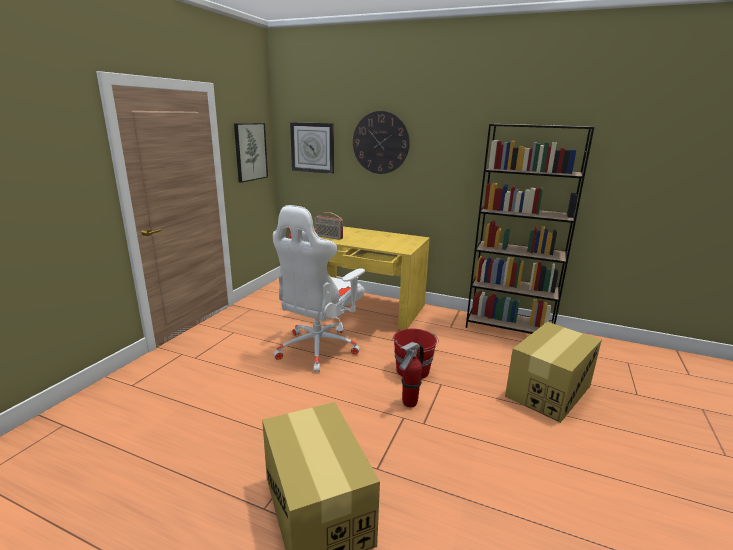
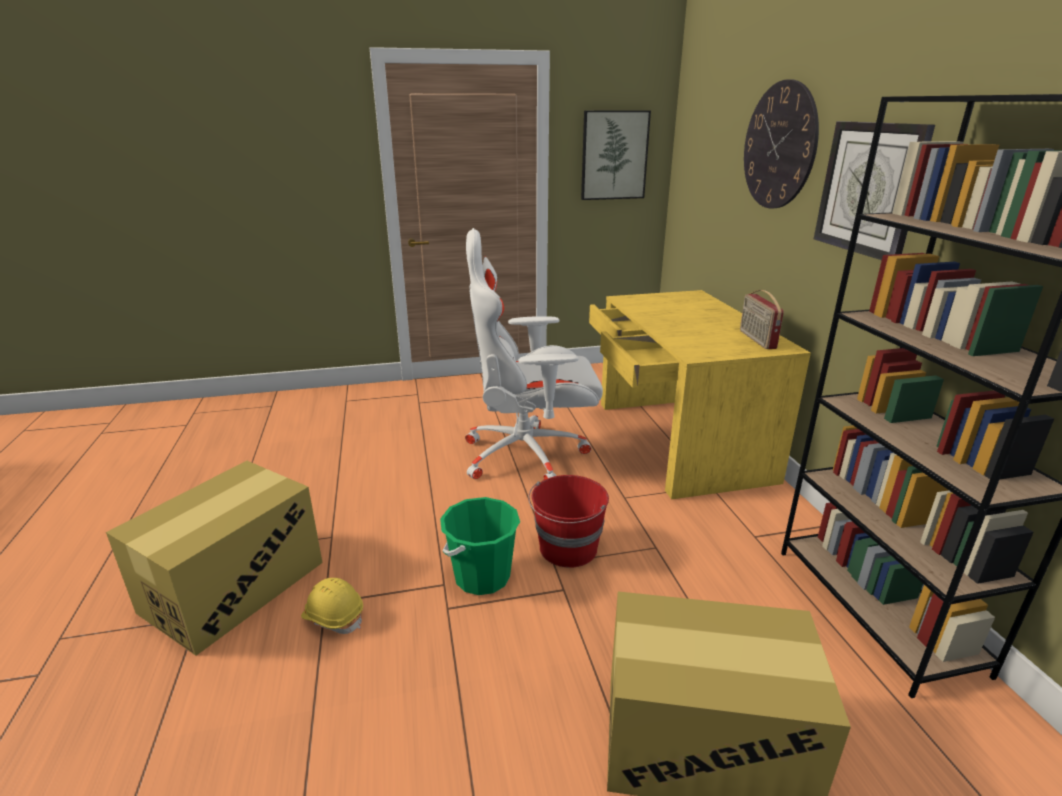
camera: 55 degrees right, 5 degrees up
wall clock [290,122,334,174] -> wall clock moved to [814,121,935,260]
radio [315,212,343,240] -> radio moved to [740,290,784,349]
fire extinguisher [399,342,424,407] -> green bucket [440,497,520,595]
none -> yellow hard hat [301,578,363,634]

